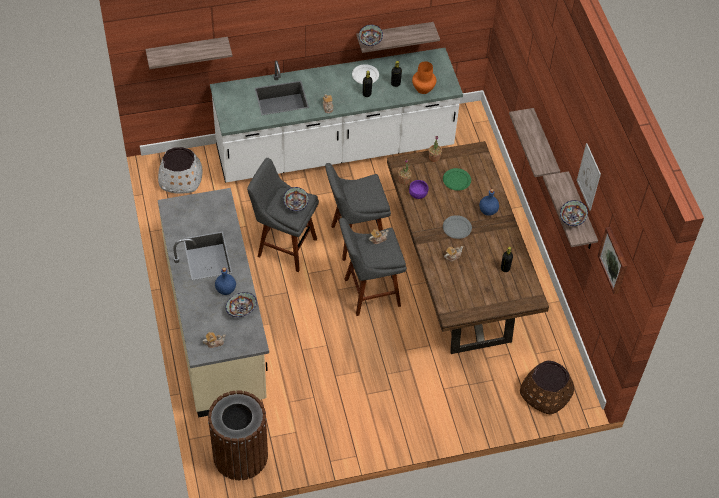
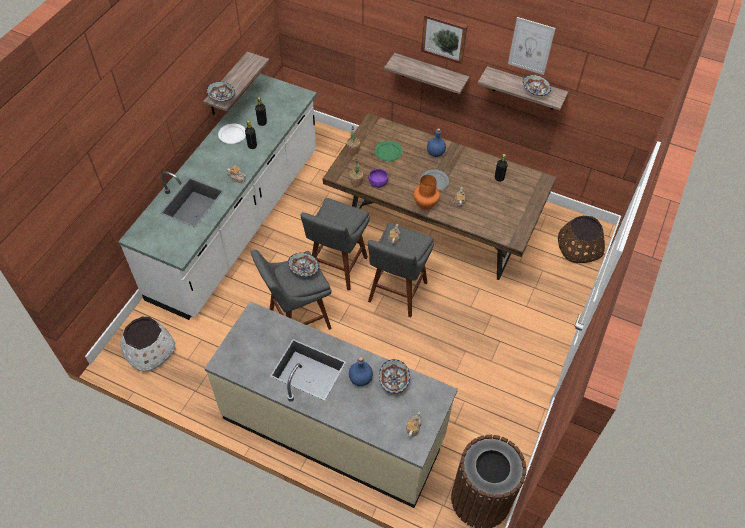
camera: 50 degrees left, 0 degrees up
shelf [145,37,232,69] -> none
orange vase [412,61,437,94] -> orange vase moved to [414,175,440,210]
picture [598,227,627,294] -> picture moved to [421,13,468,64]

